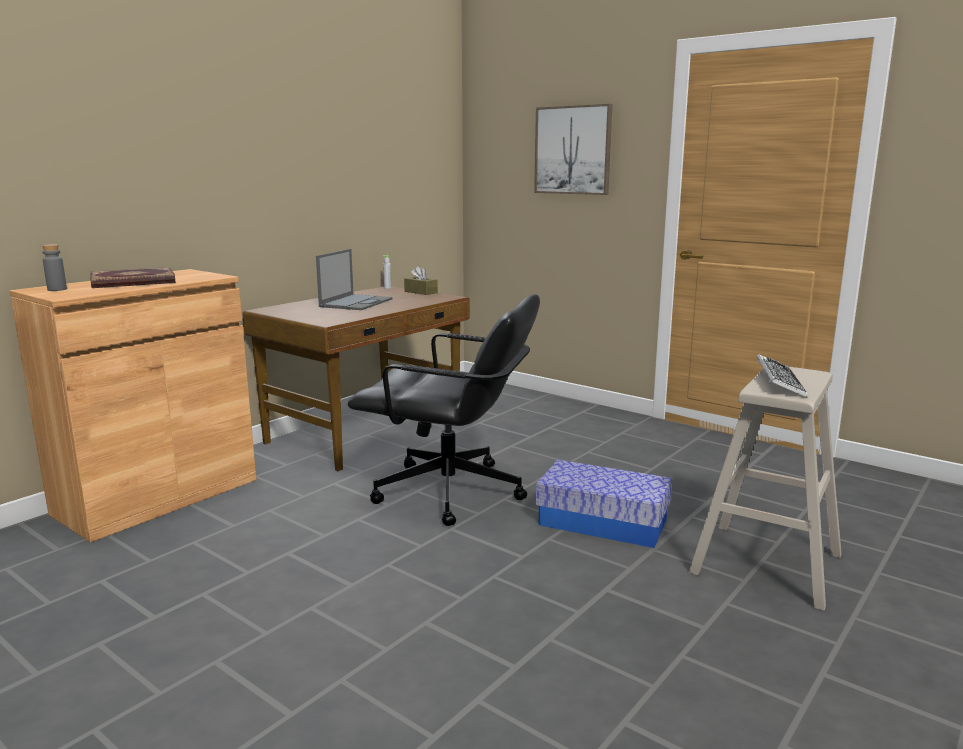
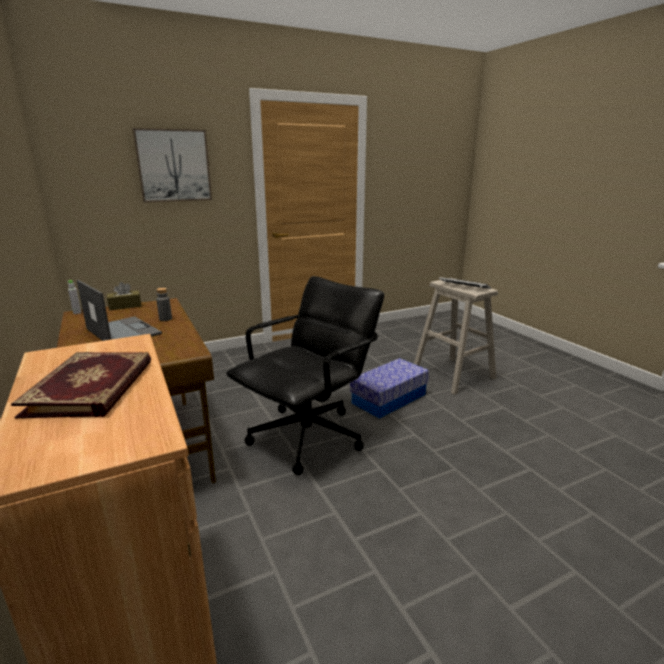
camera: 65 degrees left, 5 degrees up
grey bottle [42,244,67,291] -> grey bottle moved to [156,288,172,321]

